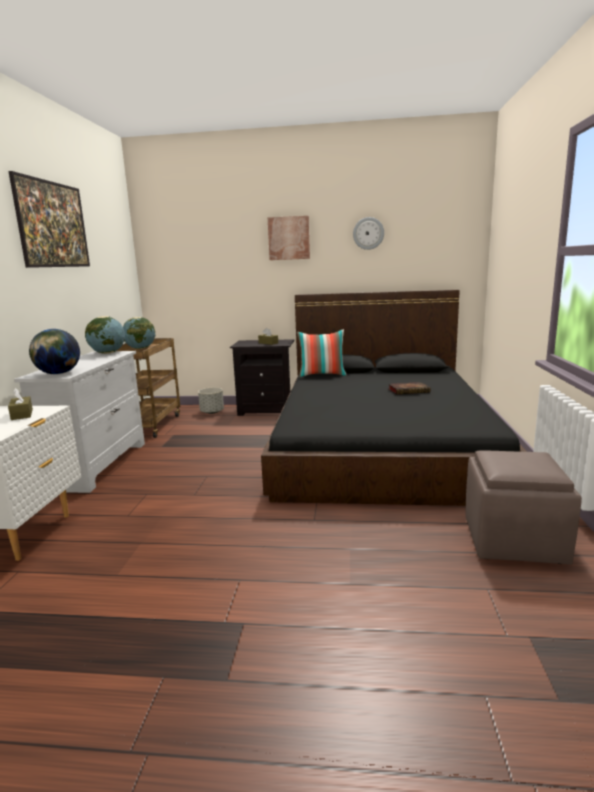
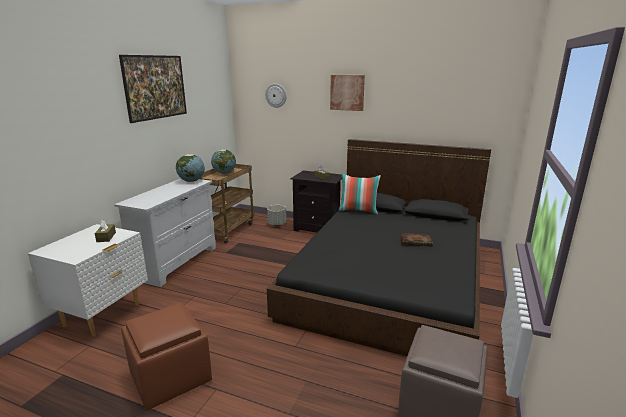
camera: 15 degrees right, 5 degrees up
globe [29,329,80,374] -> none
wall clock [353,217,384,250] -> wall clock moved to [265,83,287,108]
none -> brown ottoman [121,303,212,410]

